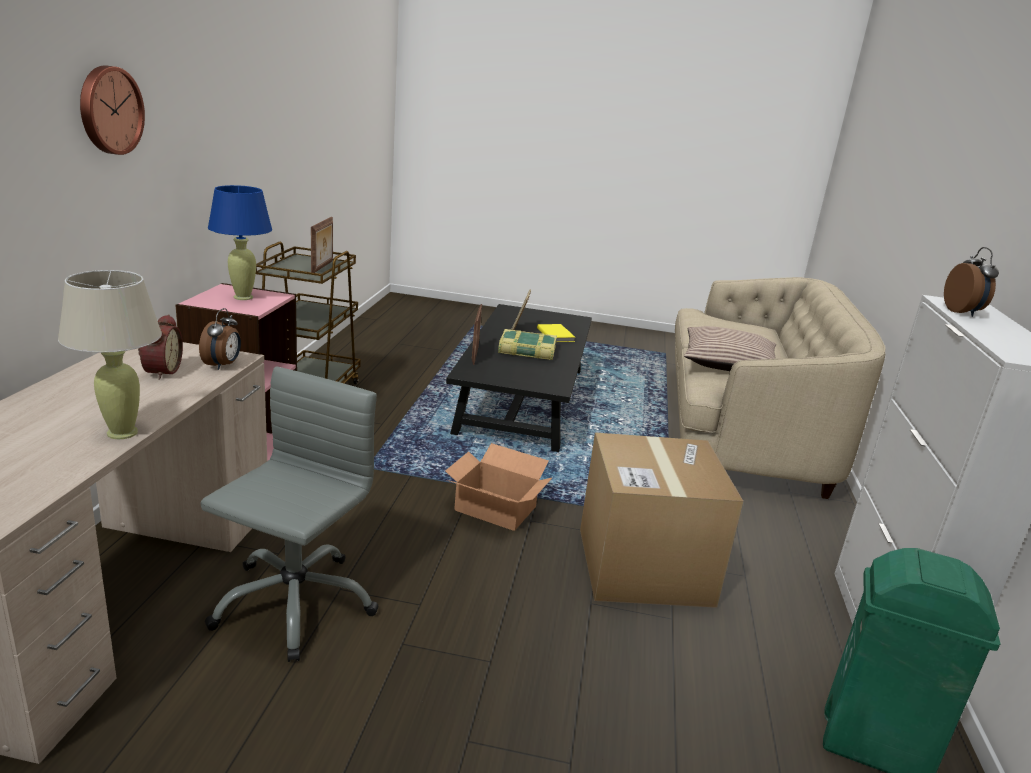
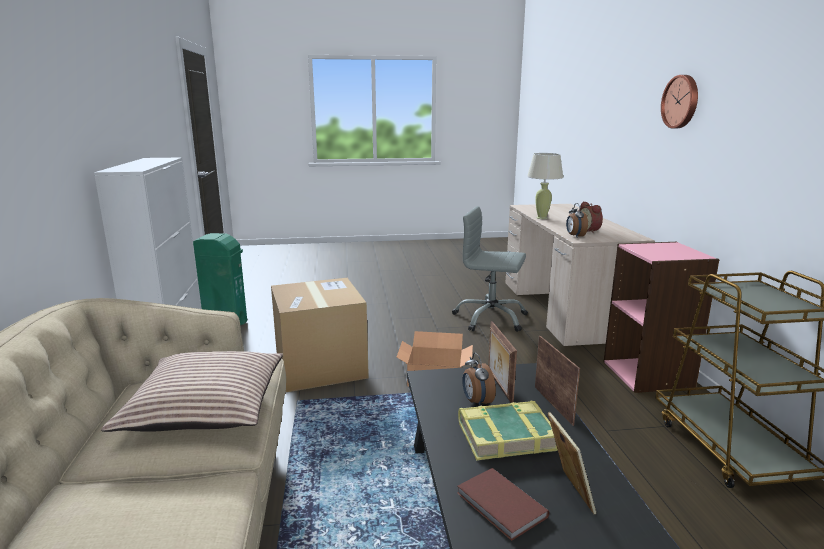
camera: 165 degrees right, 5 degrees down
grey office chair [201,366,379,662] -> grey office chair turned 105 degrees clockwise [452,206,528,332]
blue table lamp [208,185,272,300] -> none
picture frame [311,217,333,273] -> picture frame moved to [488,321,517,403]
yellow book [537,324,575,342] -> brown book [457,468,549,541]
alarm clock [944,247,999,317] -> alarm clock moved to [462,353,496,406]

